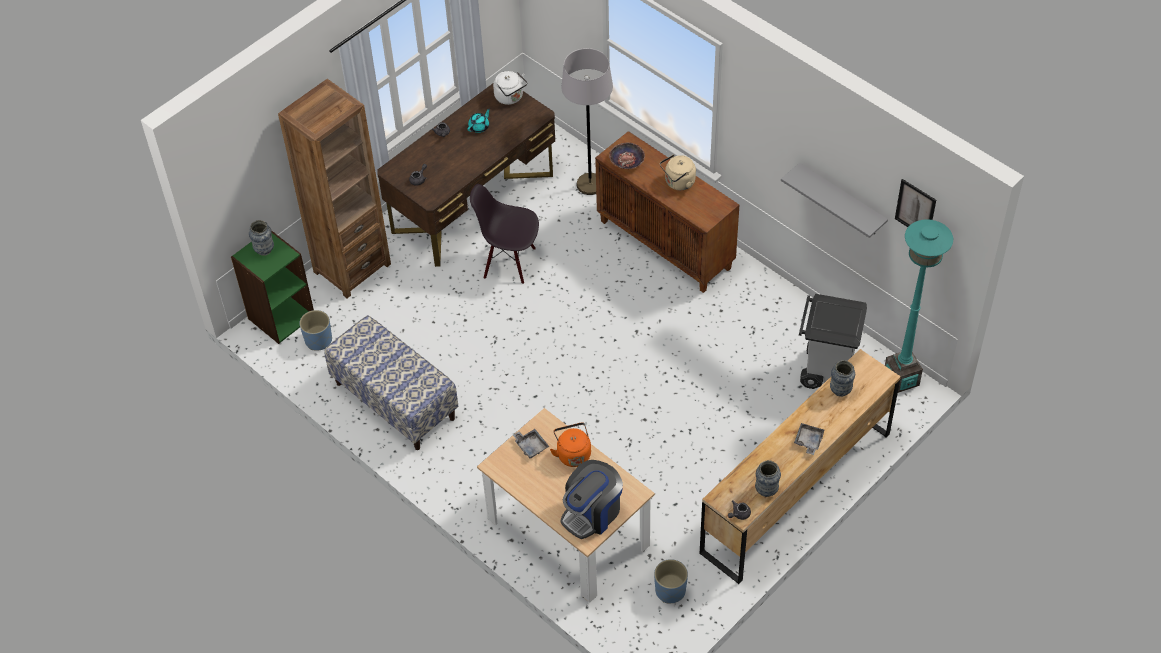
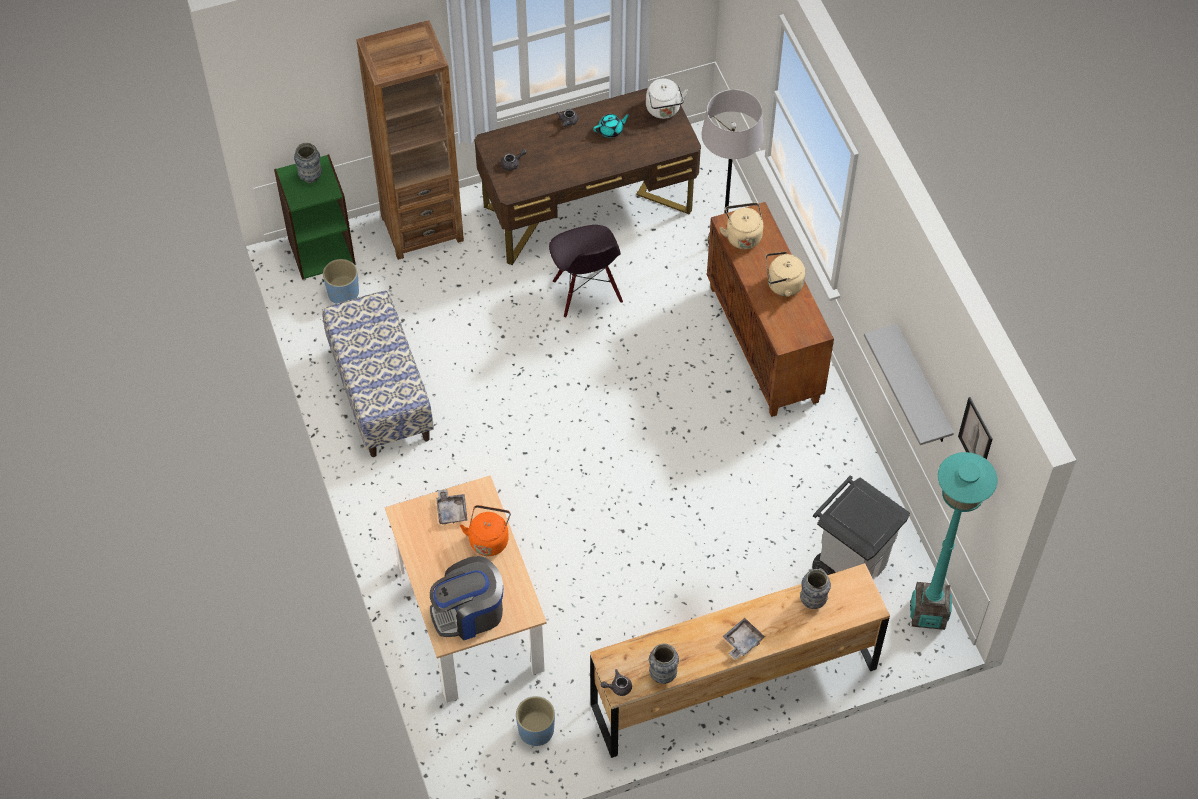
camera: 25 degrees right, 5 degrees up
black chair [470,184,539,284] -> black chair turned 150 degrees counterclockwise [549,225,623,318]
bowl [609,142,645,169] -> beige kettle [719,203,763,249]

